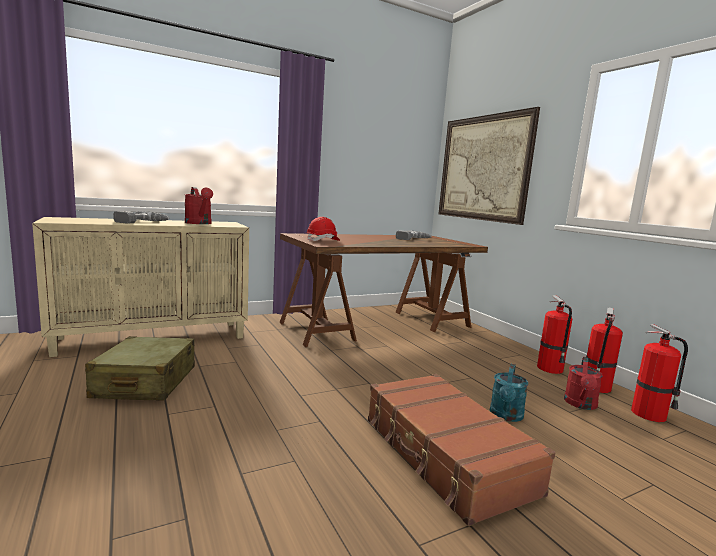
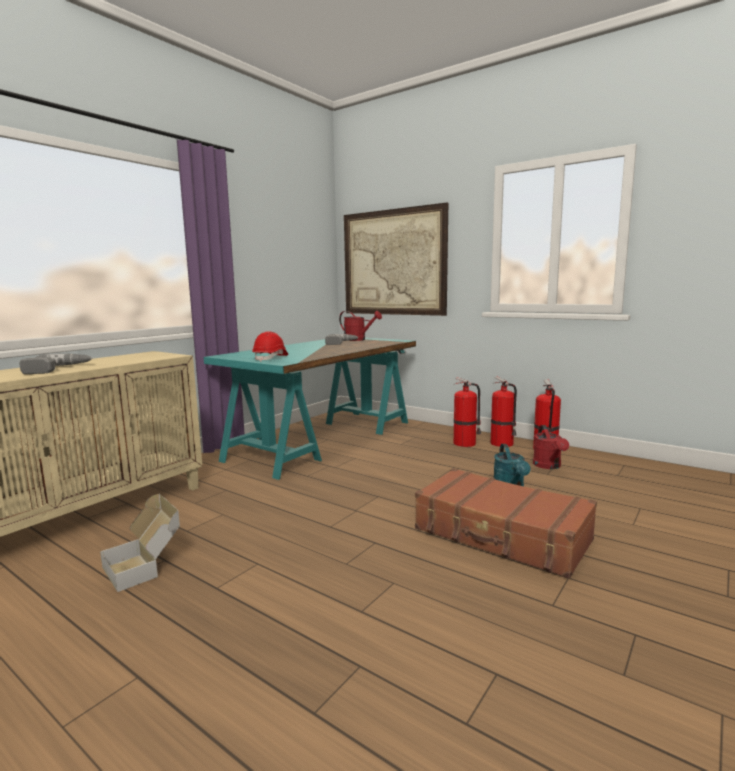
camera: 25 degrees left, 0 degrees up
beige suitcase [85,336,195,401] -> cardboard box [100,494,180,592]
red watering can [185,187,213,224] -> red watering can moved to [339,311,382,341]
brown desk [280,233,488,347] -> turquoise desk [204,338,416,480]
fire extinguisher [631,324,688,422] -> fire extinguisher moved to [453,377,481,447]

